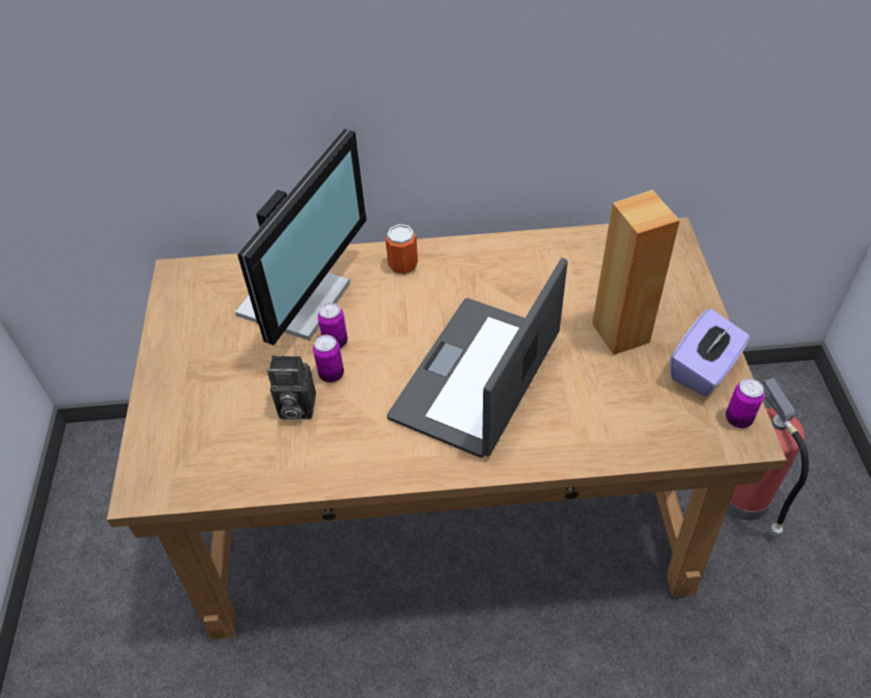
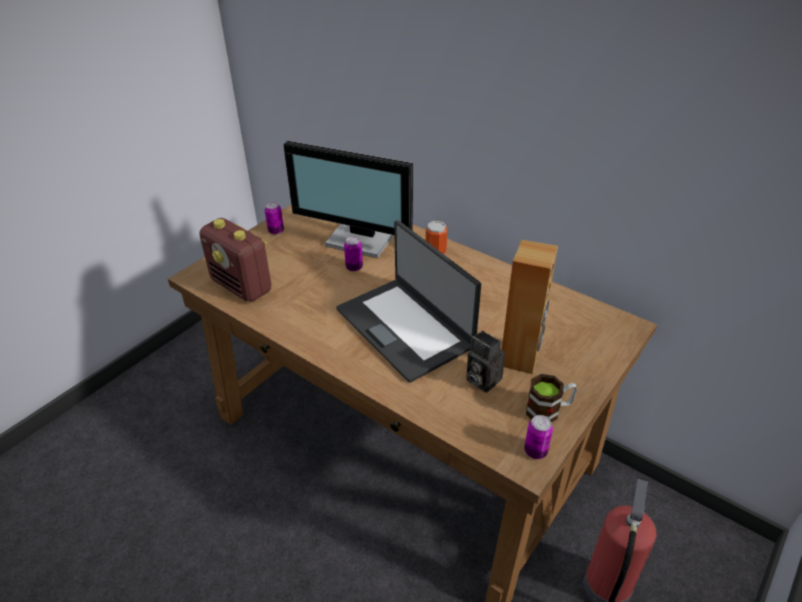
camera: 40 degrees right, 10 degrees down
monitor [235,129,367,345] -> monitor turned 45 degrees clockwise [283,141,413,258]
camera [267,356,316,420] -> camera moved to [466,331,505,392]
can [313,335,344,383] -> can moved to [265,202,284,235]
laptop [387,258,568,458] -> laptop turned 105 degrees counterclockwise [336,220,481,383]
purple tissue box [670,308,750,396] -> mug [526,374,577,423]
none -> radio [199,218,271,302]

